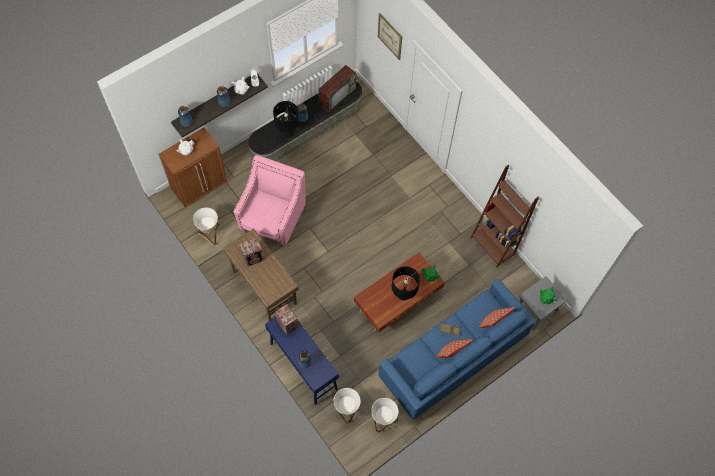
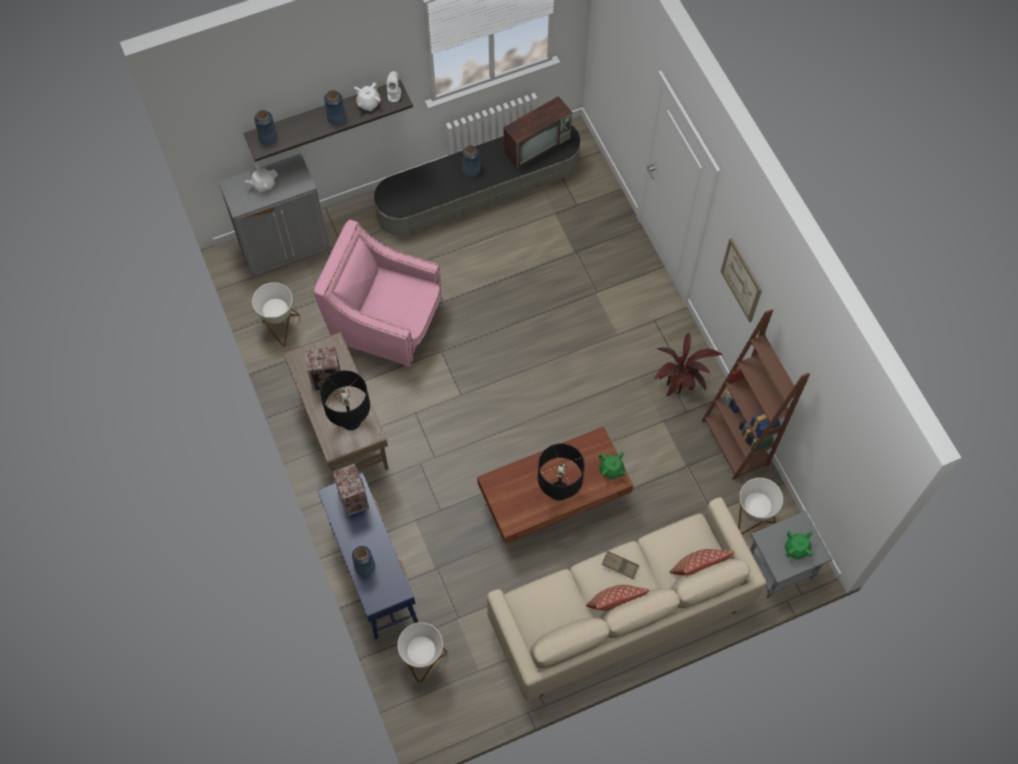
camera: 15 degrees right, 0 degrees up
brown cabinet [158,127,227,207] -> grey cabinet [218,153,330,277]
pink armchair [233,155,305,247] -> pink armchair turned 105 degrees counterclockwise [314,220,441,369]
black table lamp [273,101,299,137] -> black table lamp moved to [320,370,370,430]
planter [371,398,399,432] -> planter moved to [738,478,783,534]
picture [378,13,402,60] -> picture moved to [721,238,762,322]
blue sofa [379,278,536,420] -> beige sofa [487,497,766,701]
none -> potted plant [654,333,723,396]

